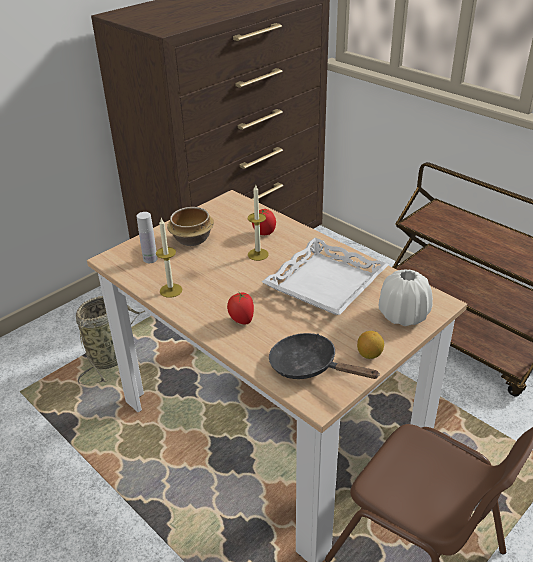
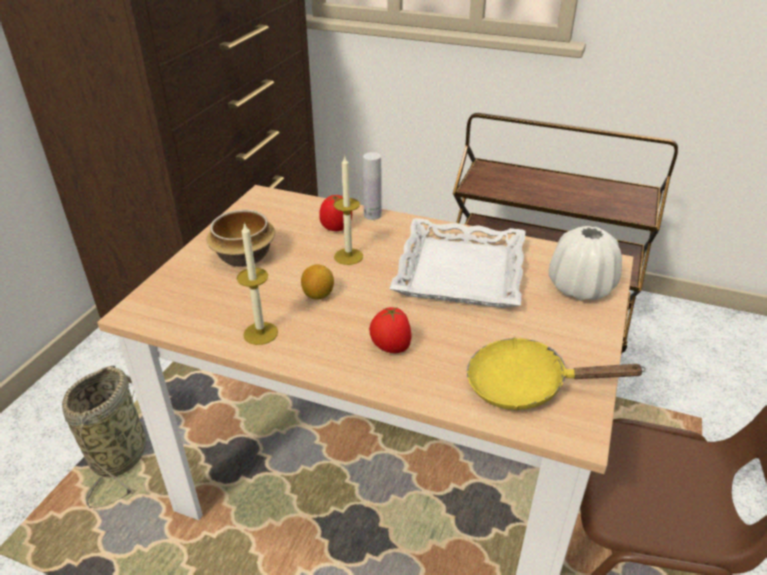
camera: 25 degrees left, 0 degrees up
white bottle [137,212,158,263] -> white bottle moved to [363,152,382,220]
black frying pan [269,333,380,379] -> yellow frying pan [467,337,645,410]
lemon [357,331,384,359] -> lemon moved to [301,264,334,300]

